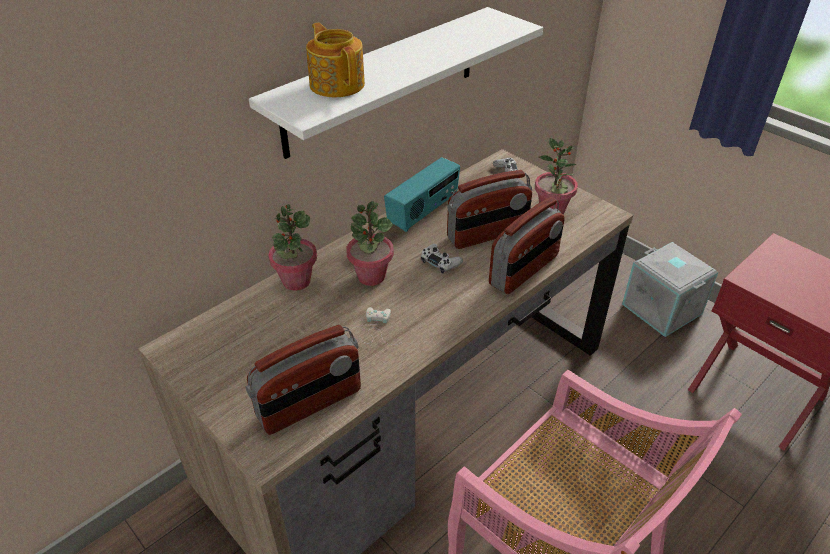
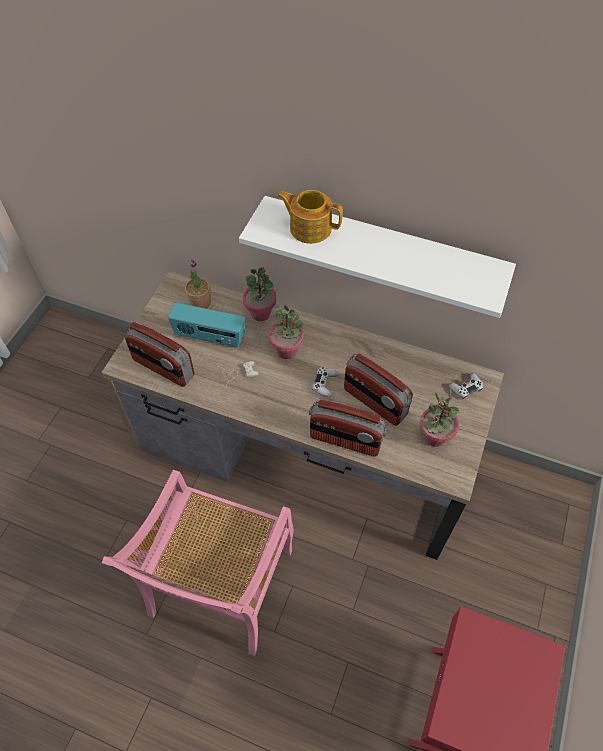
camera: 65 degrees right, 15 degrees up
teapot [306,23,365,97] -> teapot turned 105 degrees counterclockwise [277,190,343,244]
radio [384,157,460,232] -> radio moved to [168,303,245,347]
grey storage box [622,242,718,337] -> none
none -> potted plant [185,260,211,309]

